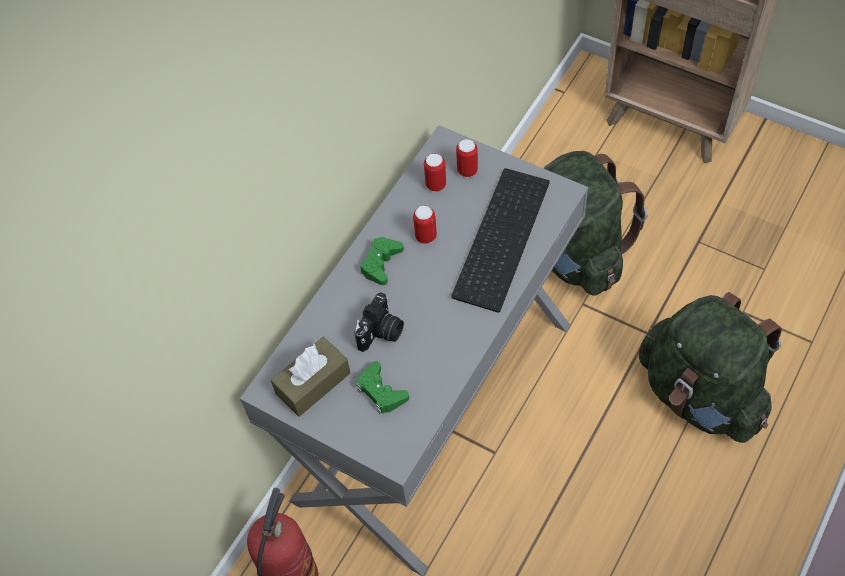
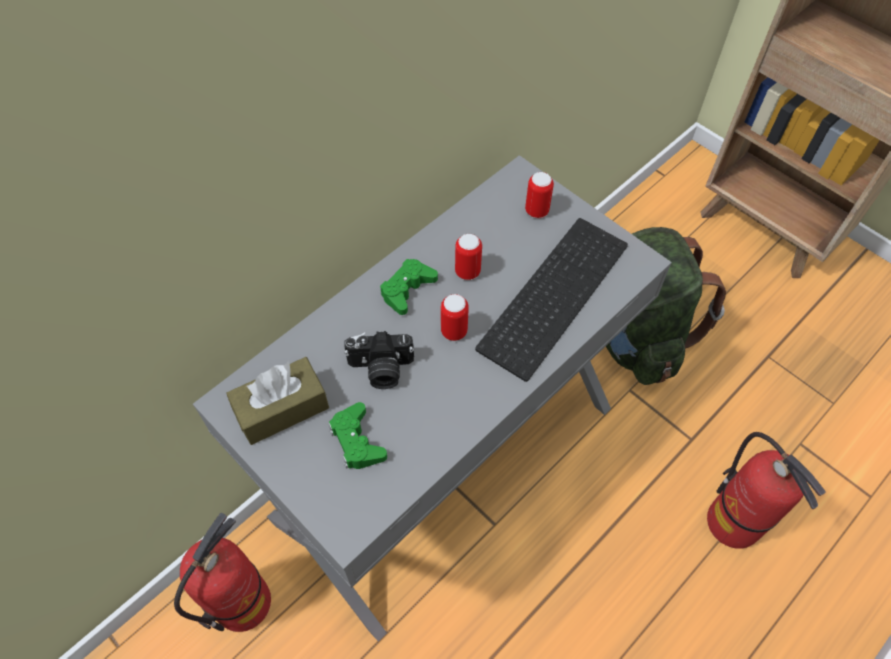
camera: 10 degrees right, 0 degrees up
camera [354,293,404,352] -> camera turned 45 degrees clockwise [344,331,414,389]
can [424,153,446,191] -> can moved to [441,294,469,341]
green backpack [639,292,782,443] -> fire extinguisher [707,432,825,549]

